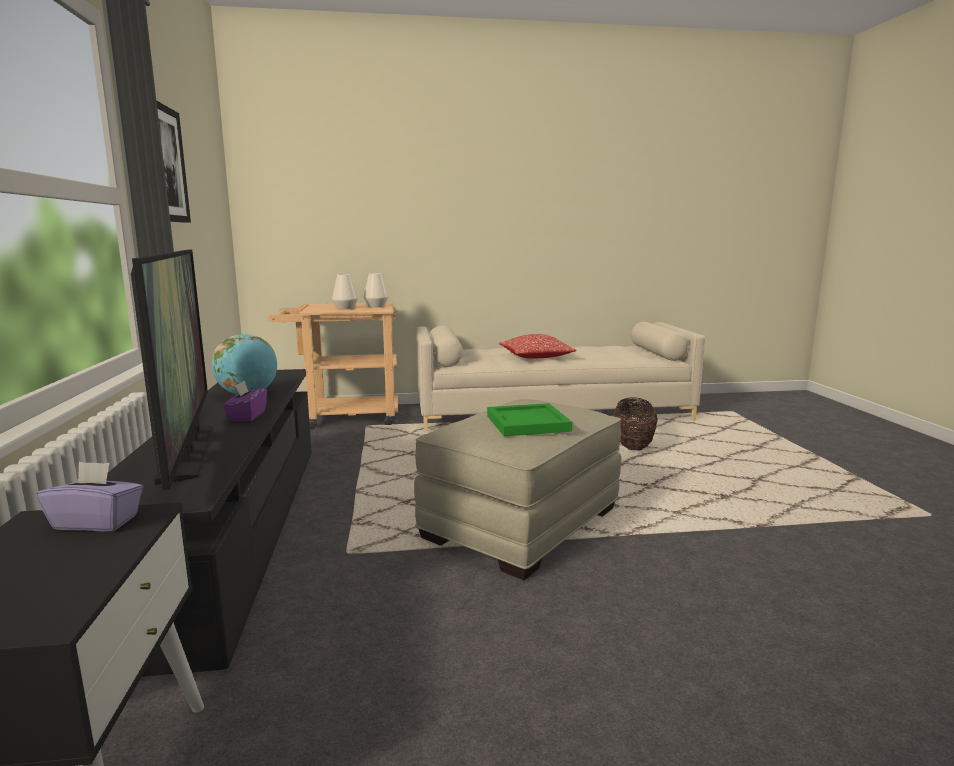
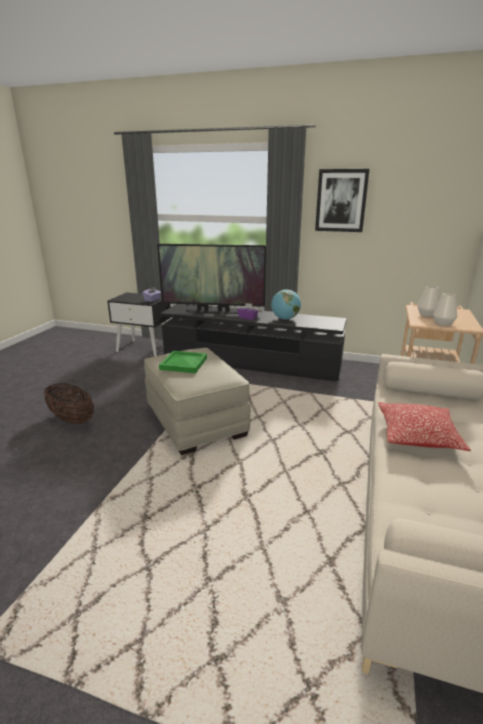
camera: 115 degrees right, 10 degrees up
basket [613,397,657,451] -> basket moved to [44,383,94,425]

